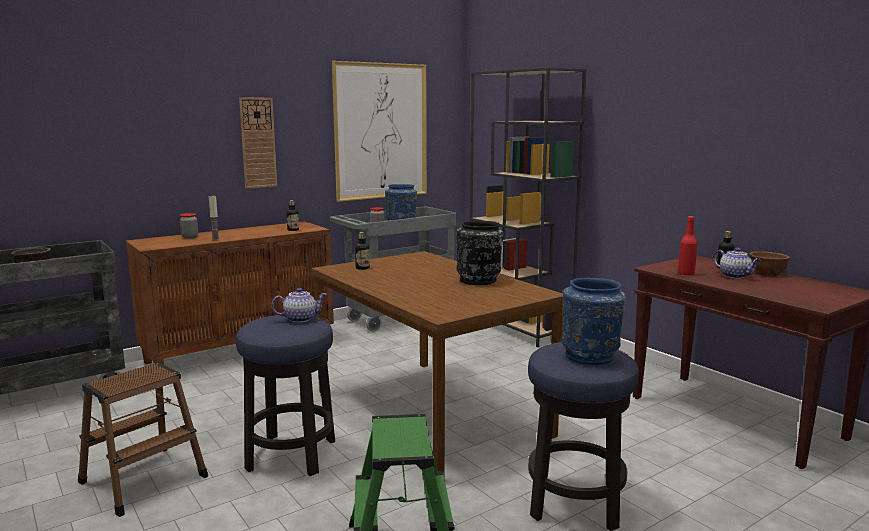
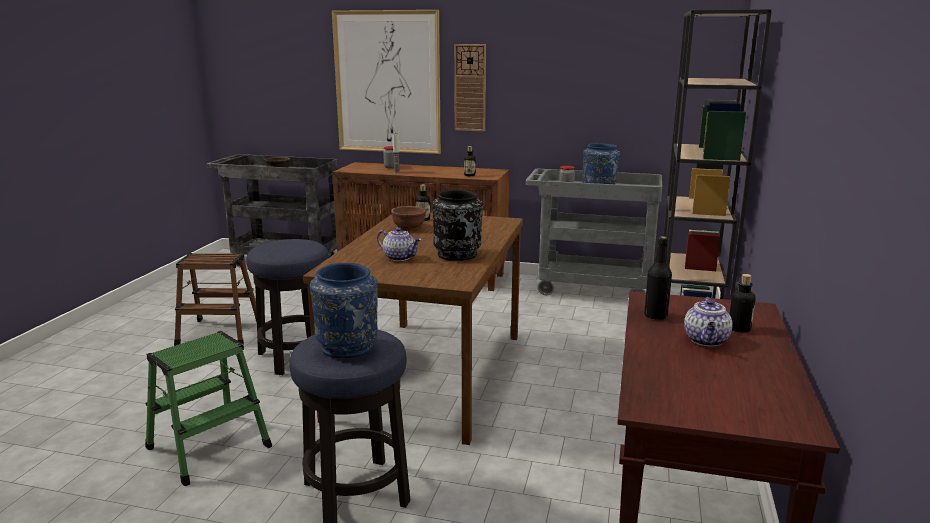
camera: 50 degrees right, 5 degrees up
teapot [271,288,327,323] -> teapot moved to [377,227,421,261]
picture [332,61,427,202] -> picture moved to [332,10,441,154]
red bottle [678,216,698,276] -> black bottle [644,236,672,320]
brown bowl [749,251,790,276] -> brown bowl moved to [391,206,426,231]

